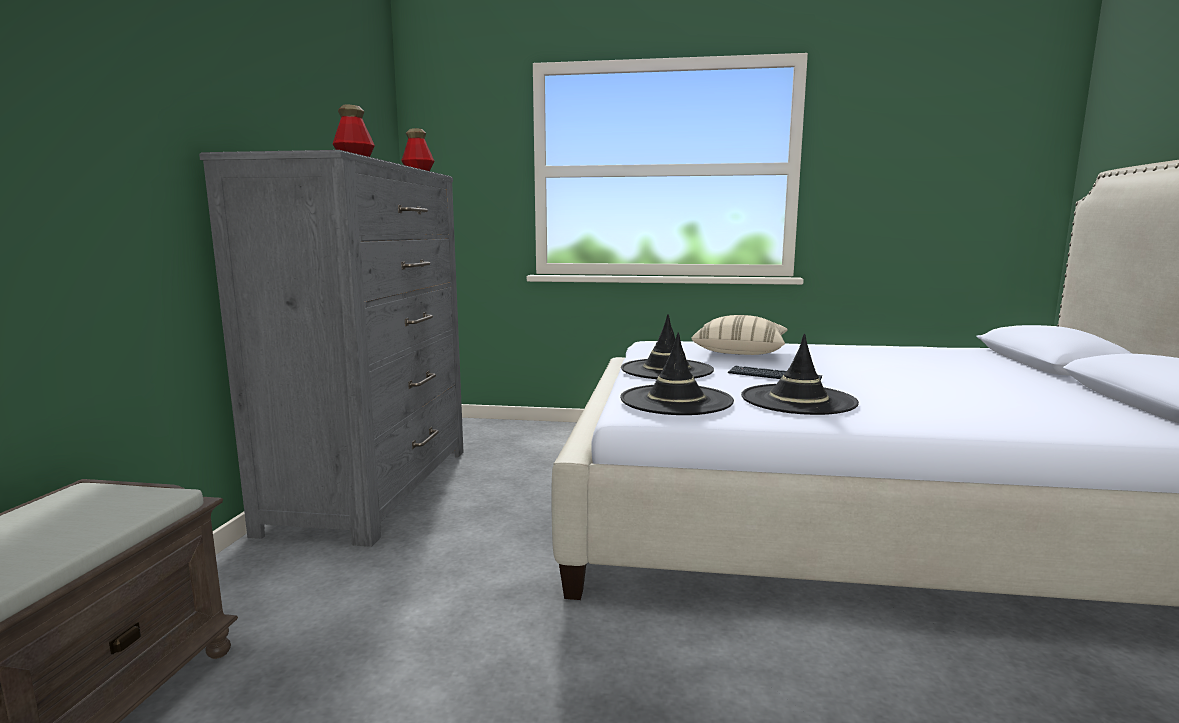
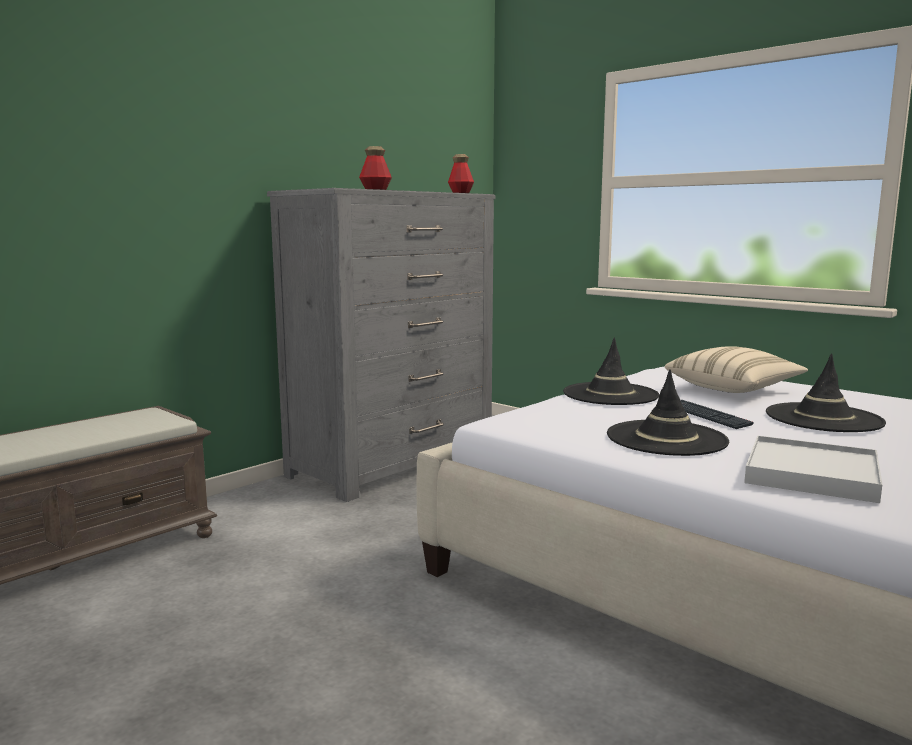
camera: 35 degrees right, 0 degrees up
black hat [620,333,734,415] -> black hat moved to [766,353,886,432]
none -> white tray [744,436,882,503]

